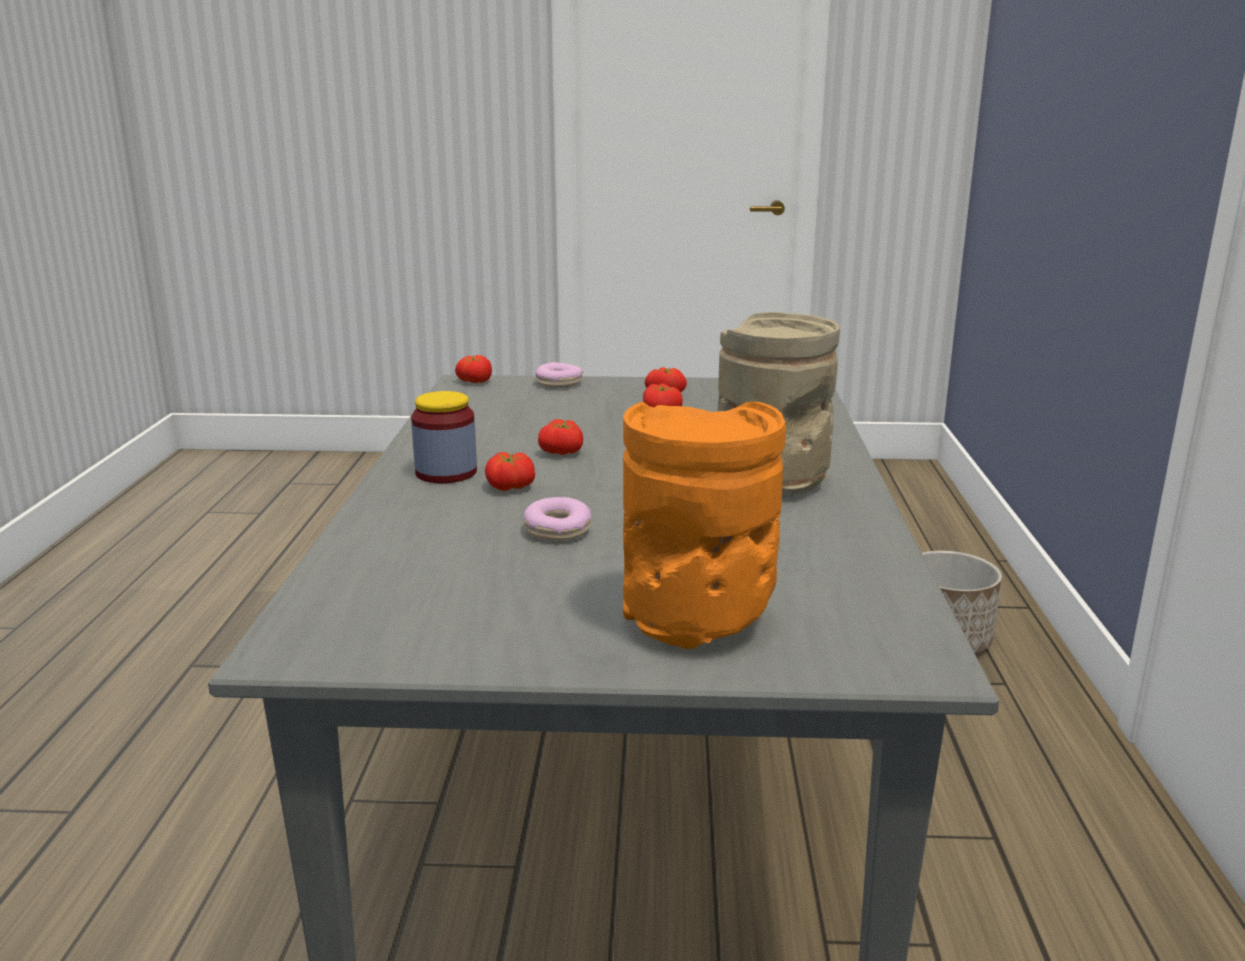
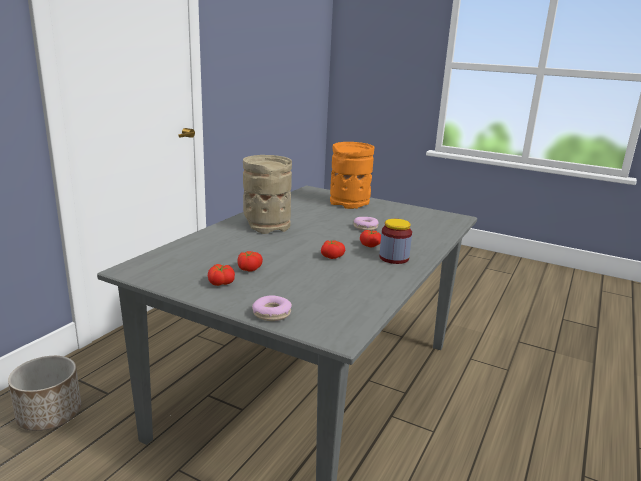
camera: 155 degrees left, 0 degrees up
tomato [455,355,492,383] -> none

